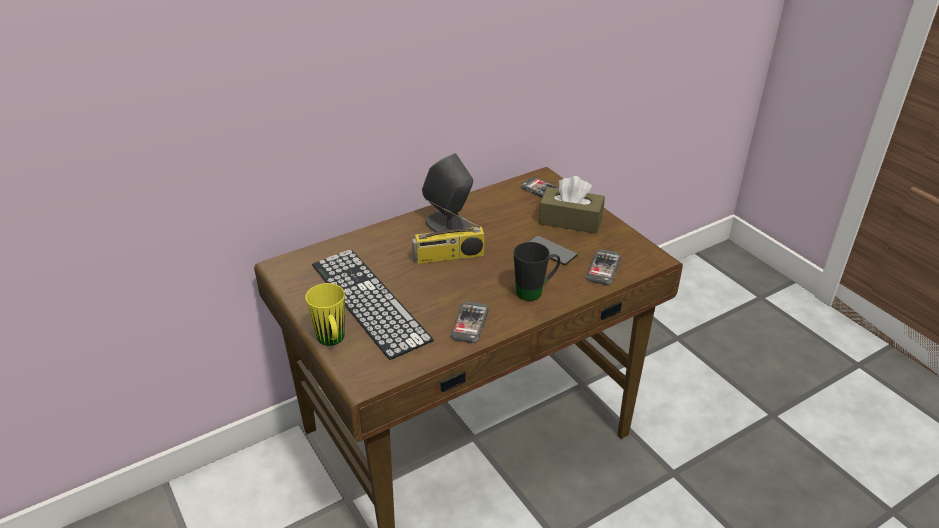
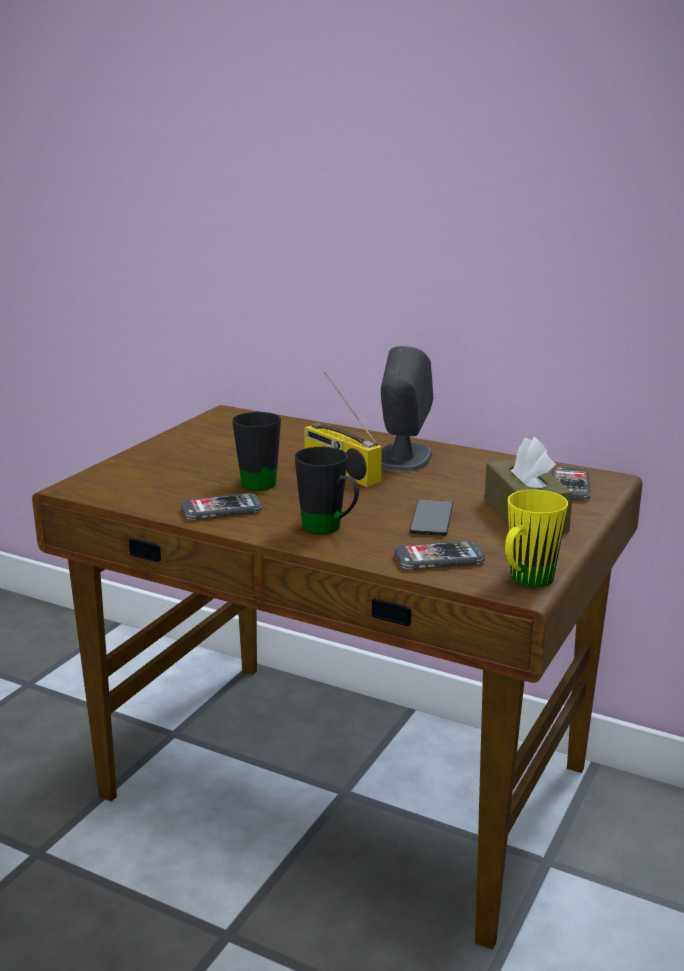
camera: 60 degrees right, 15 degrees down
yellow mug [305,283,345,346] -> yellow mug moved to [505,490,568,587]
keyboard [312,250,434,360] -> none
none -> black mug [232,412,281,491]

